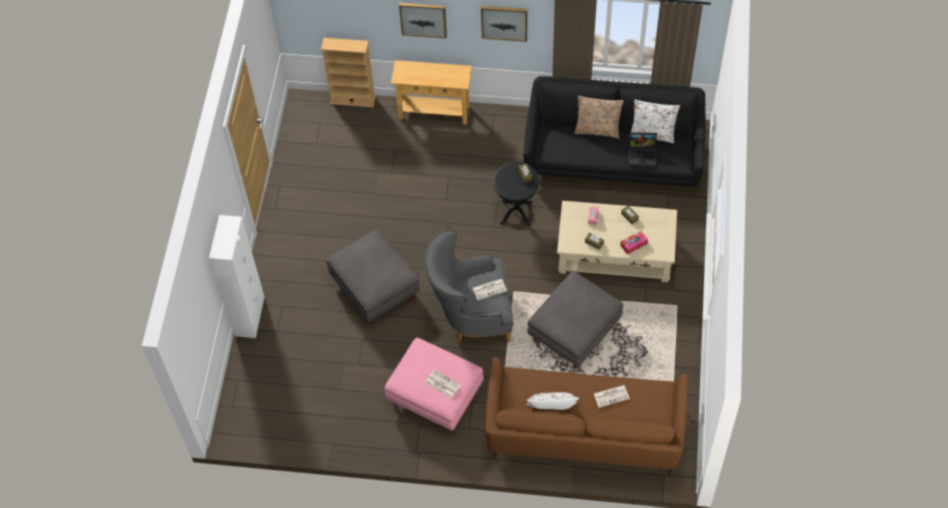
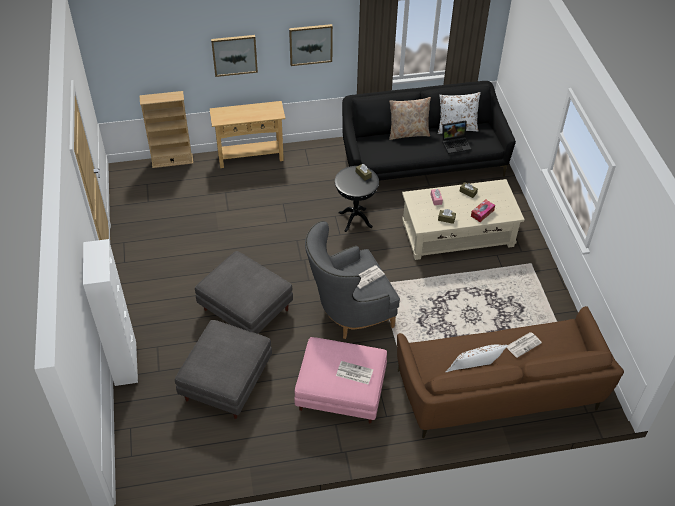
camera: 20 degrees left, 10 degrees down
grey ottoman [527,271,623,369] -> grey ottoman moved to [175,320,272,419]

